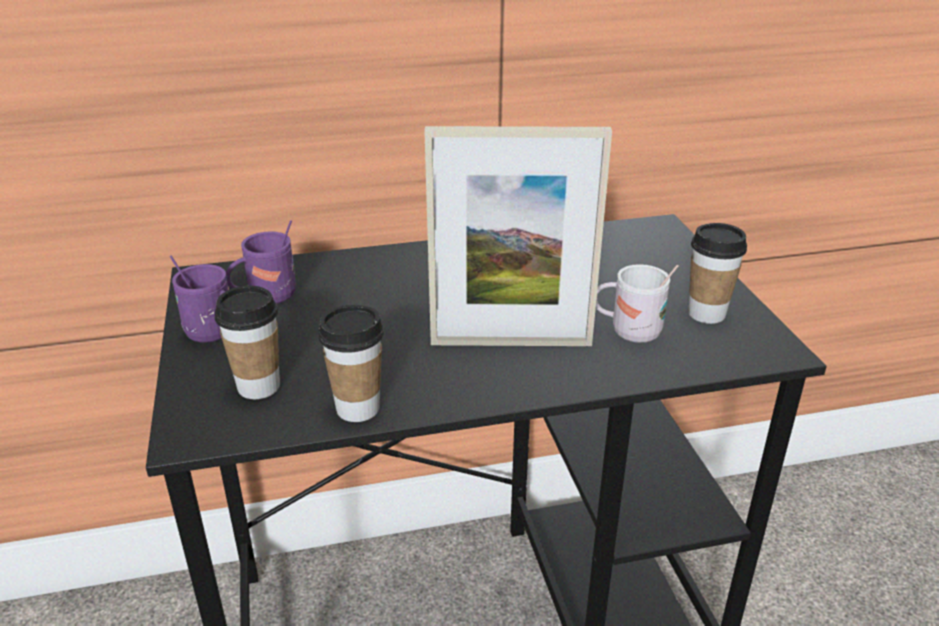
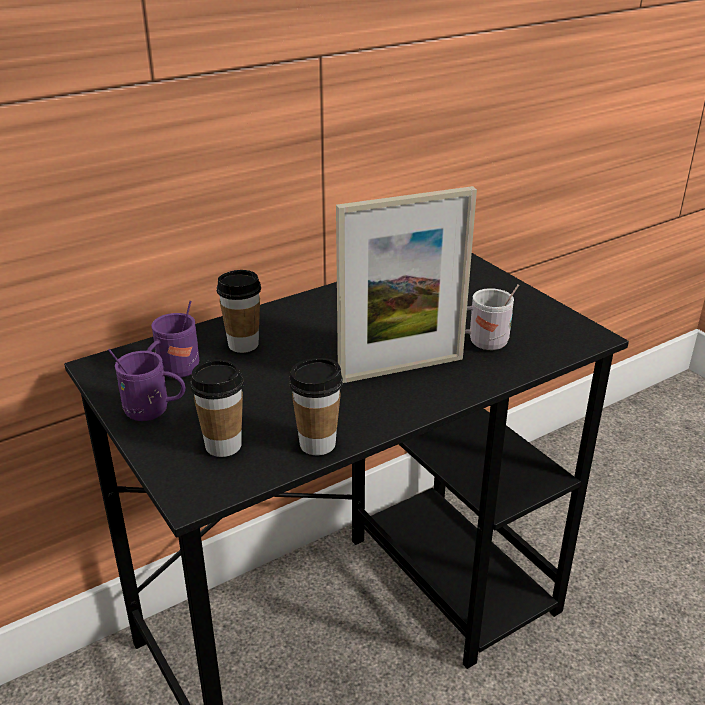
camera: 20 degrees left, 0 degrees up
cup [688,223,747,324] -> cup moved to [217,270,261,353]

